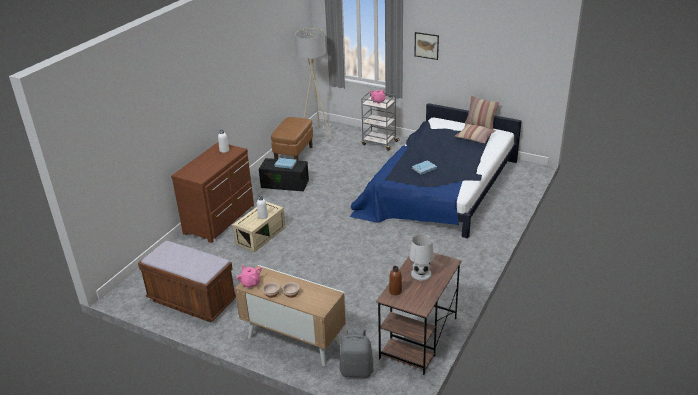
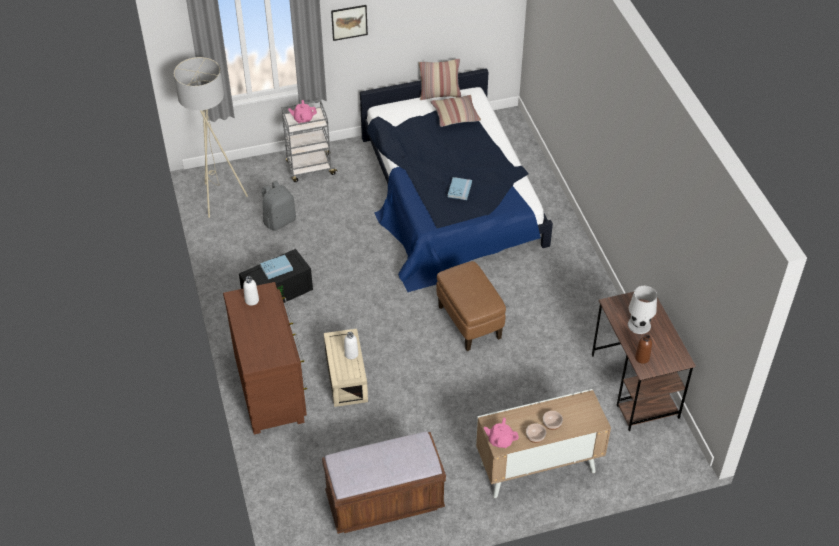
camera: 45 degrees left, 15 degrees up
brown ottoman [271,117,313,160] -> brown ottoman moved to [436,261,506,351]
grey backpack [339,329,374,378] -> grey backpack moved to [262,180,296,231]

